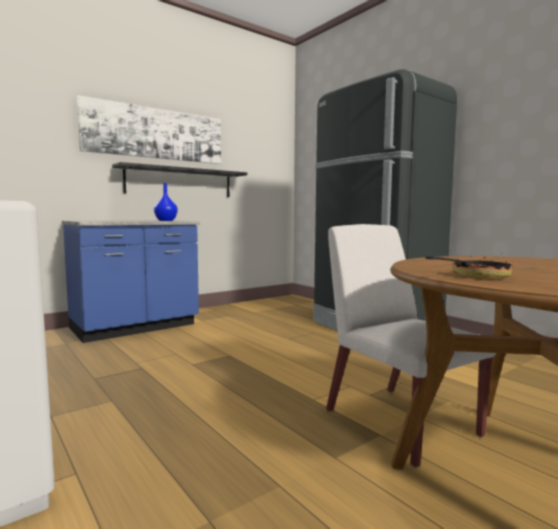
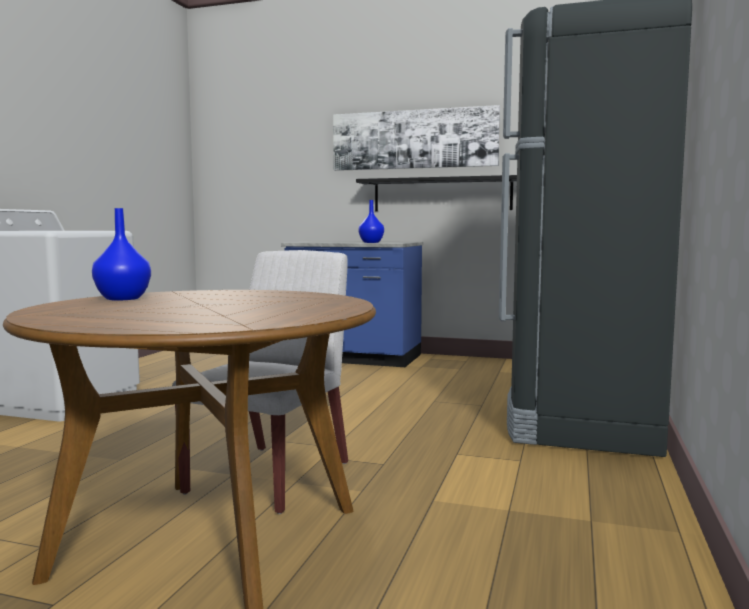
camera: 55 degrees right, 0 degrees up
frying pan [426,249,513,278] -> blue vase [92,208,151,301]

